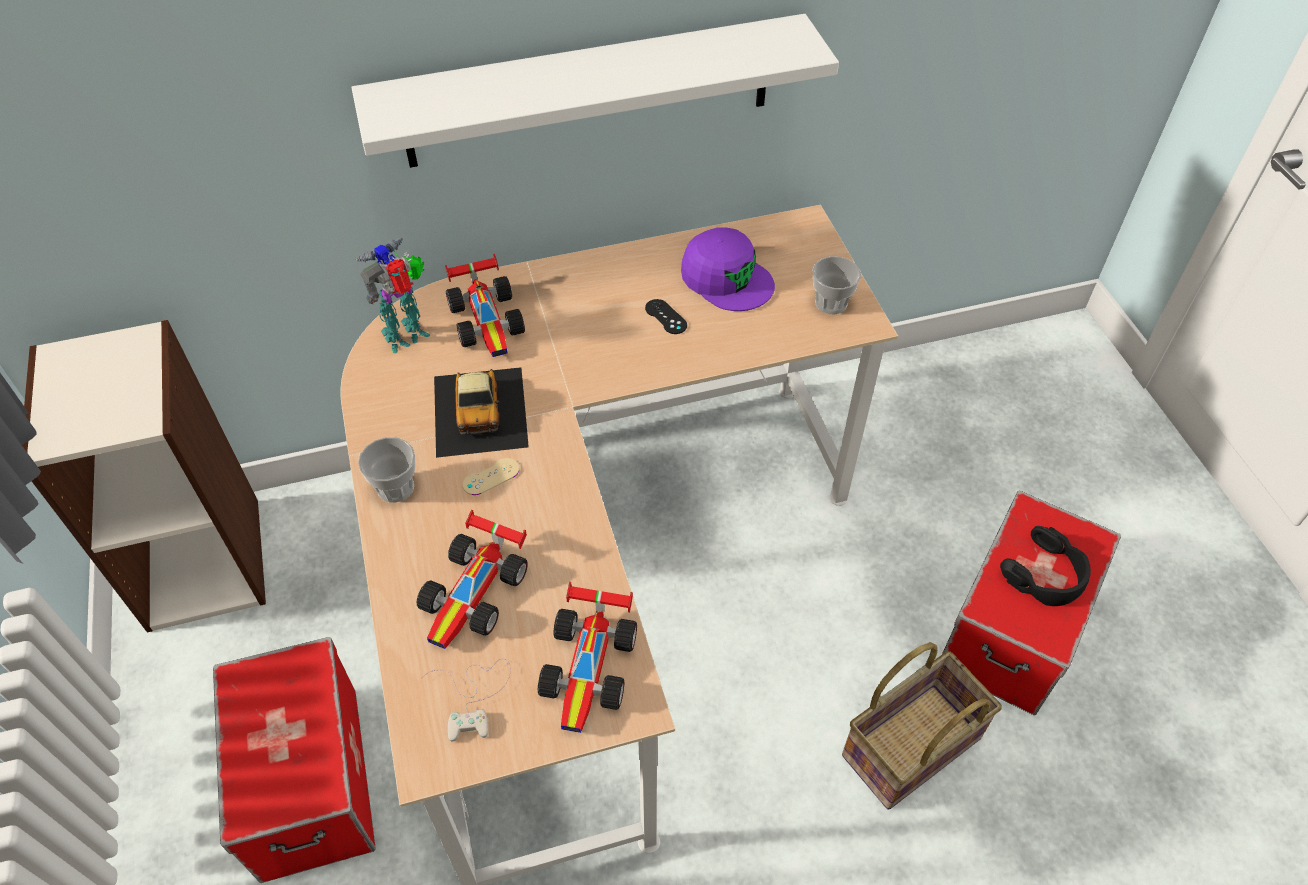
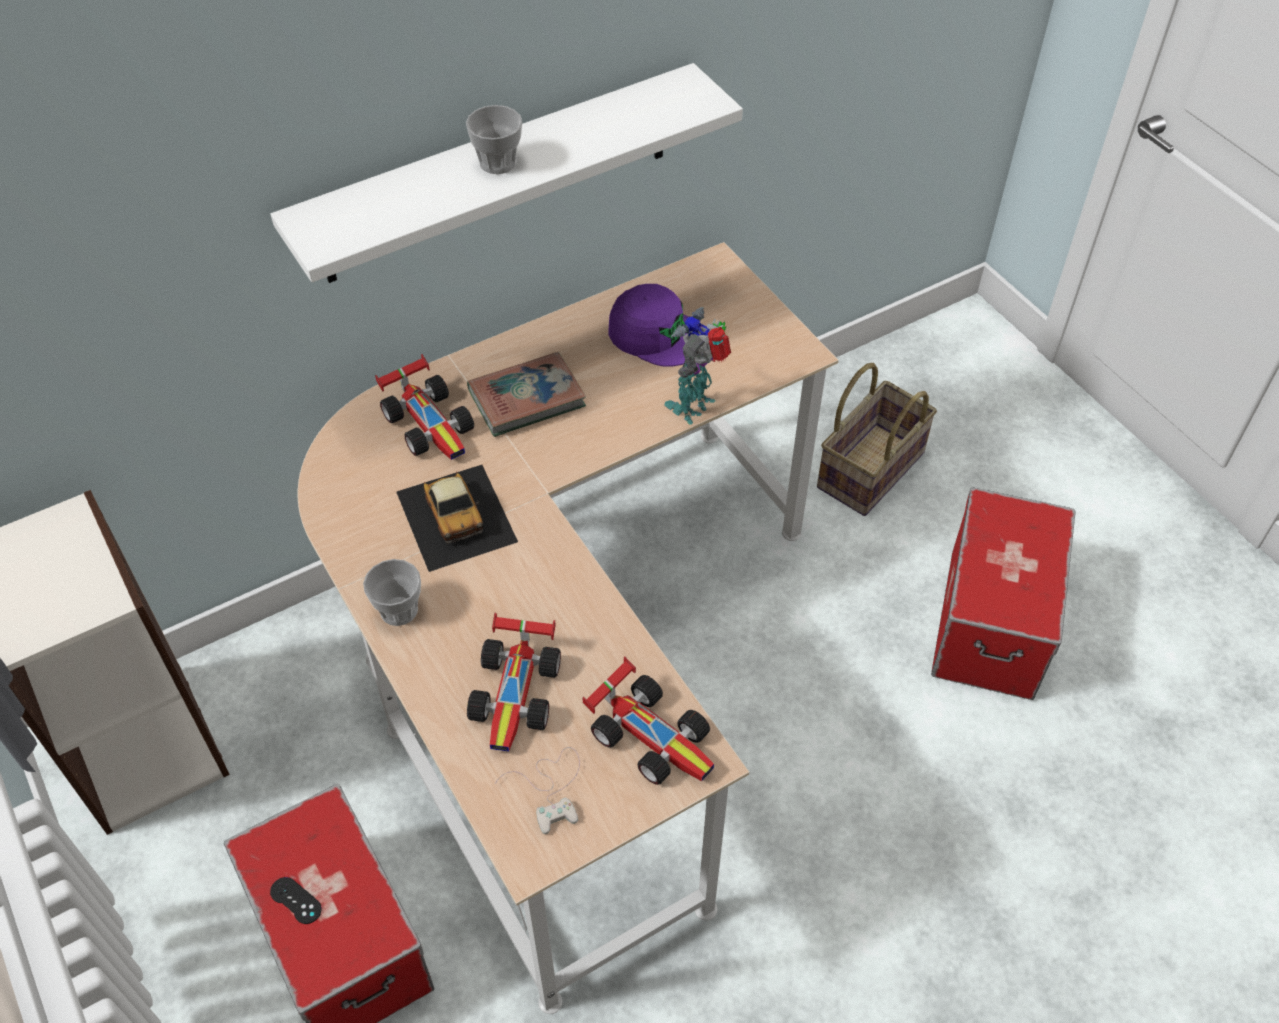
camera: 15 degrees left, 0 degrees up
toy robot [355,238,430,353] -> toy robot moved to [664,307,731,424]
beige game controller [462,458,520,495] -> none
toy car [538,582,637,733] -> toy car turned 45 degrees counterclockwise [583,657,714,785]
black game controller [645,299,687,334] -> black game controller moved to [270,877,322,924]
cup [813,256,861,314] -> cup moved to [466,105,522,174]
basket [842,642,1002,810] -> basket moved to [817,363,937,516]
black headphones [1000,526,1091,606] -> none
none -> book [467,352,586,437]

